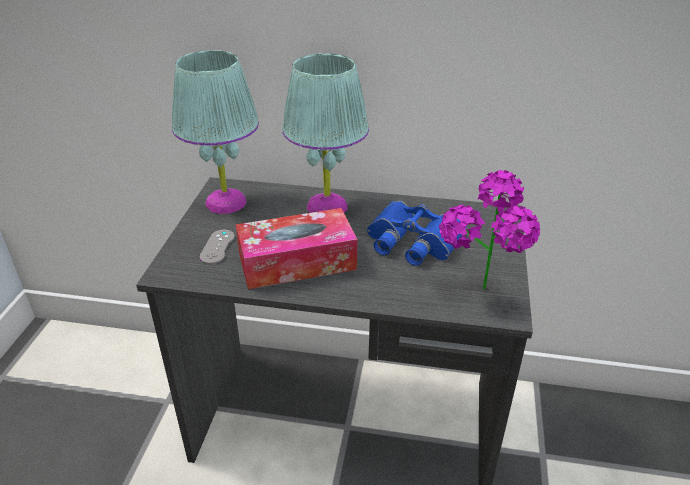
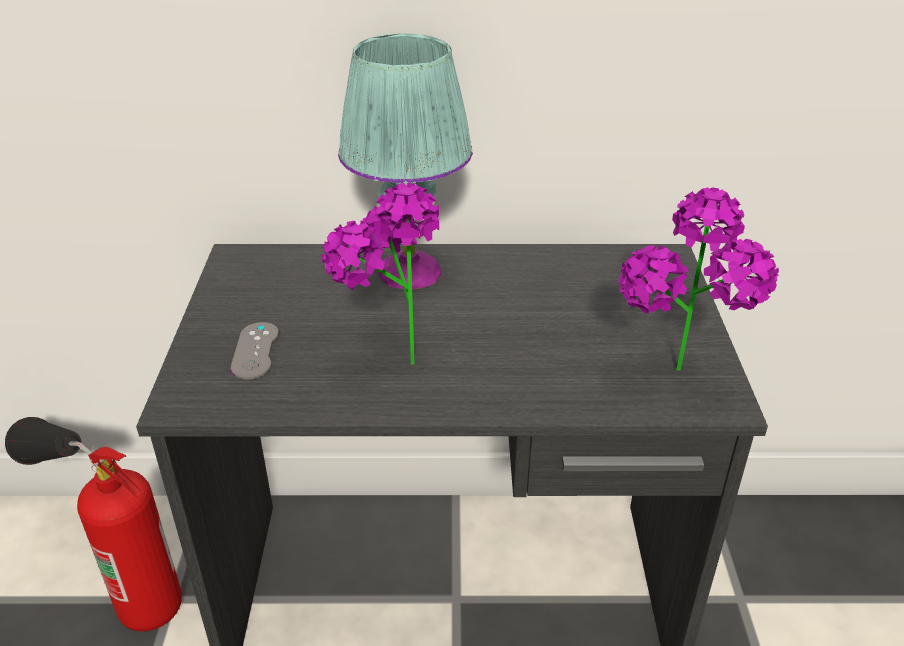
camera: 10 degrees left, 0 degrees up
turquoise table lamp [172,50,259,214] -> none
tissue box [236,208,357,289] -> potted plant [322,183,439,365]
blue binoculars [367,200,467,266] -> none
none -> fire extinguisher [5,417,182,632]

